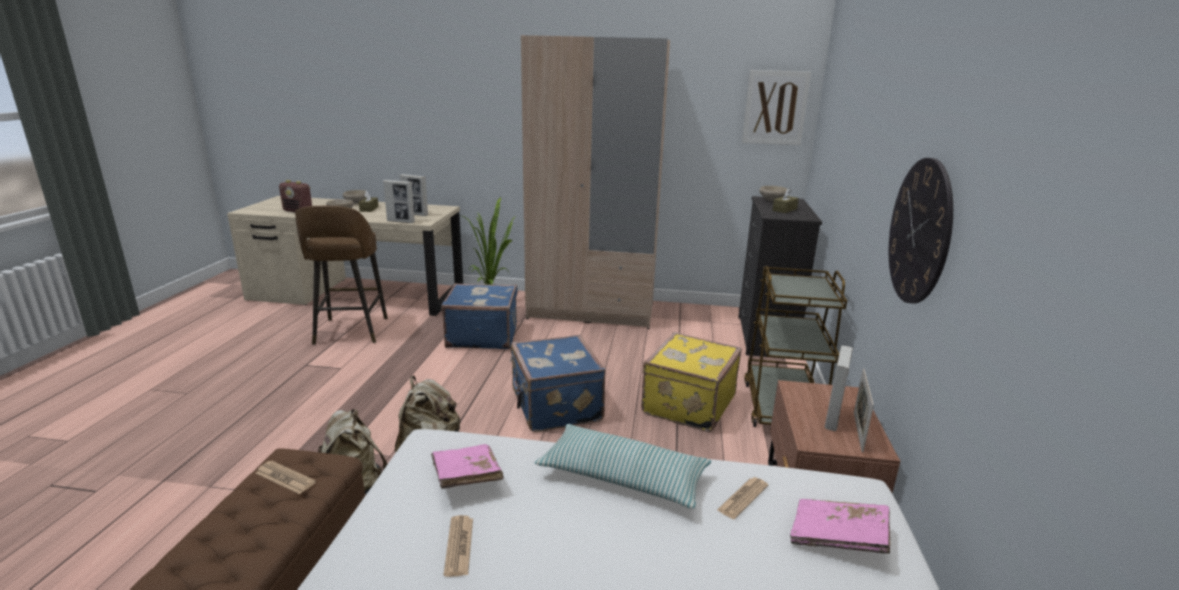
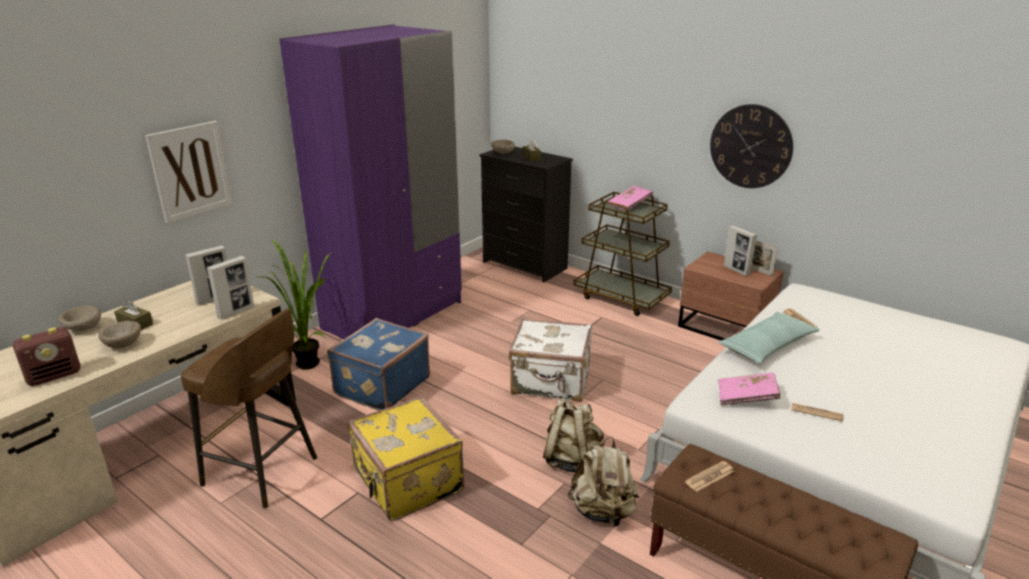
camera: 60 degrees left, 5 degrees up
blue suitcase [510,335,606,432] -> white suitcase [509,318,592,402]
beige wardrobe [521,35,670,329] -> purple wardrobe [279,24,462,339]
yellow suitcase [641,332,742,432] -> yellow suitcase moved to [347,396,464,521]
picture [742,70,811,145] -> picture moved to [145,121,233,224]
pink book [790,499,890,554] -> pink book moved to [607,186,653,212]

